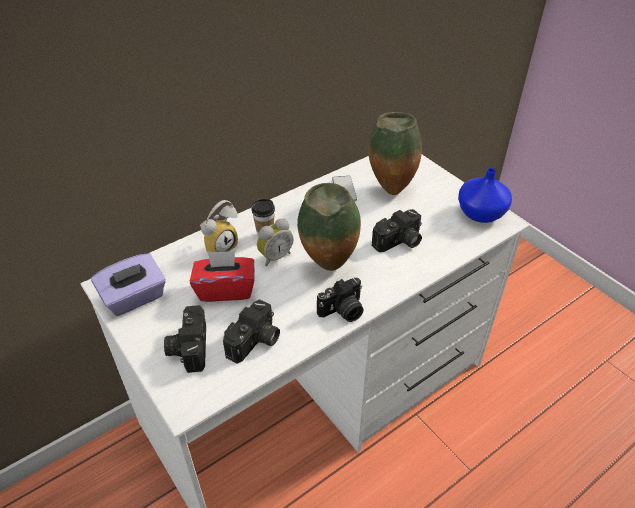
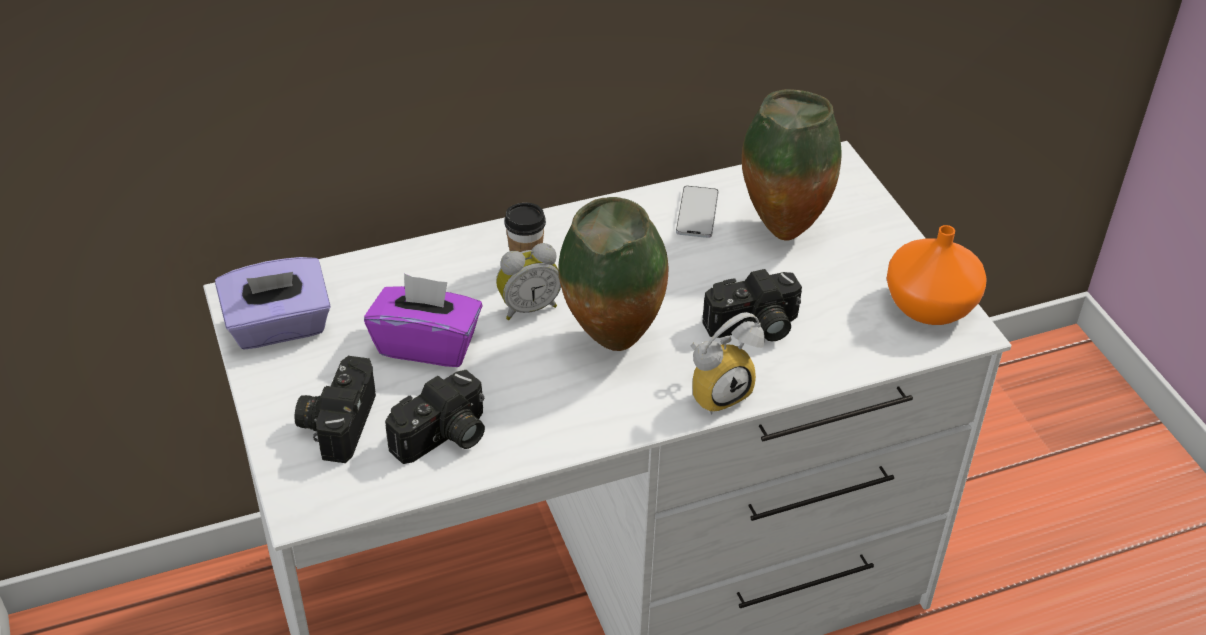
camera: 15 degrees right, 0 degrees up
red tissue box [190,251,254,302] -> purple tissue box [364,274,483,367]
alarm clock [200,200,238,252] -> alarm clock moved to [691,312,765,415]
camera [317,278,364,322] -> none
blue vase [458,168,512,223] -> orange vase [886,225,987,325]

